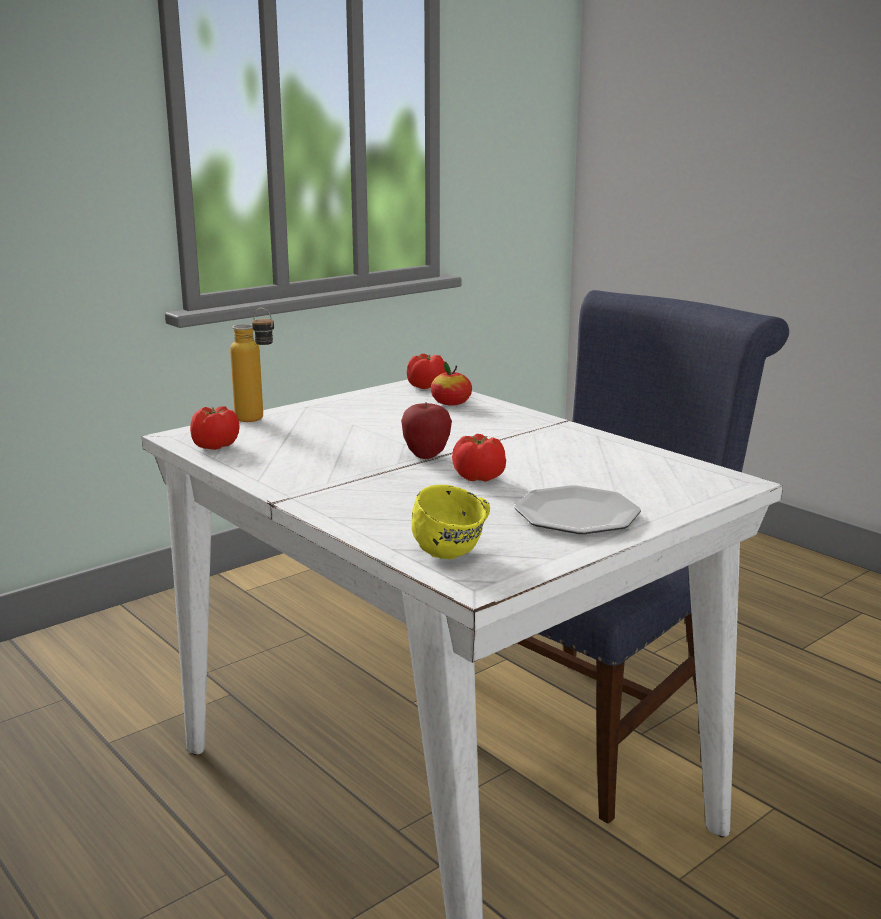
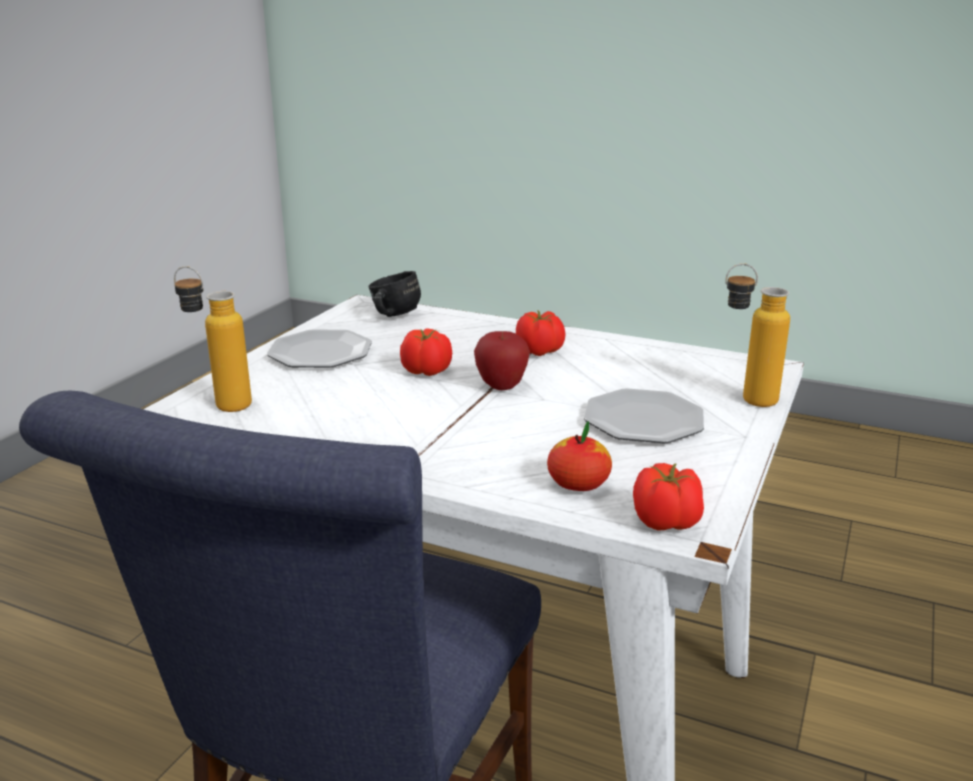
camera: 155 degrees right, 5 degrees up
tomato [190,406,240,450] -> tomato moved to [516,310,566,356]
yellow mug [411,485,490,559] -> black mug [369,271,421,317]
none -> bottle [174,266,252,412]
none -> plate [584,388,704,443]

